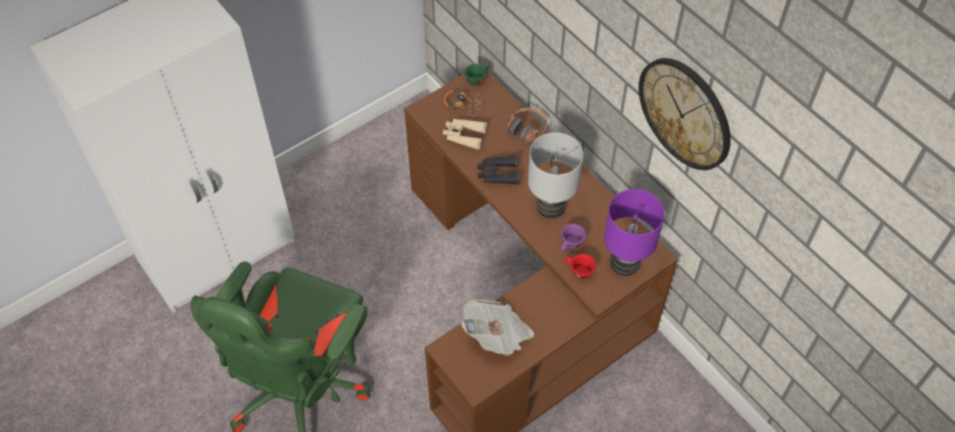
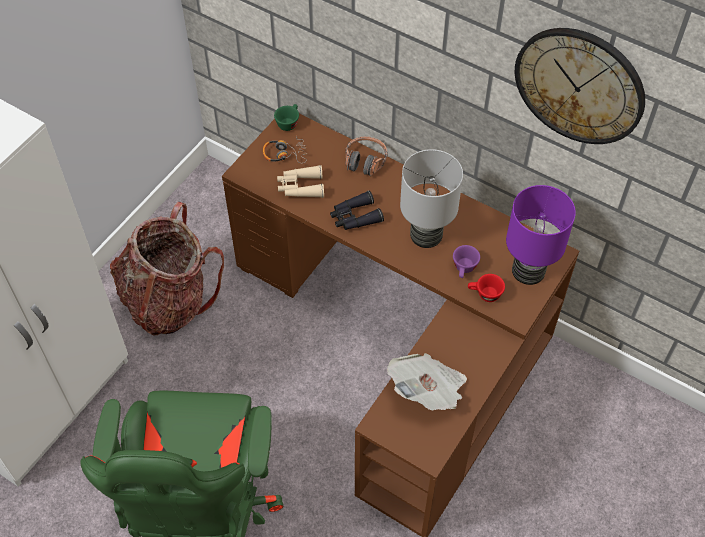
camera: 20 degrees left, 0 degrees up
none -> backpack [110,202,224,336]

